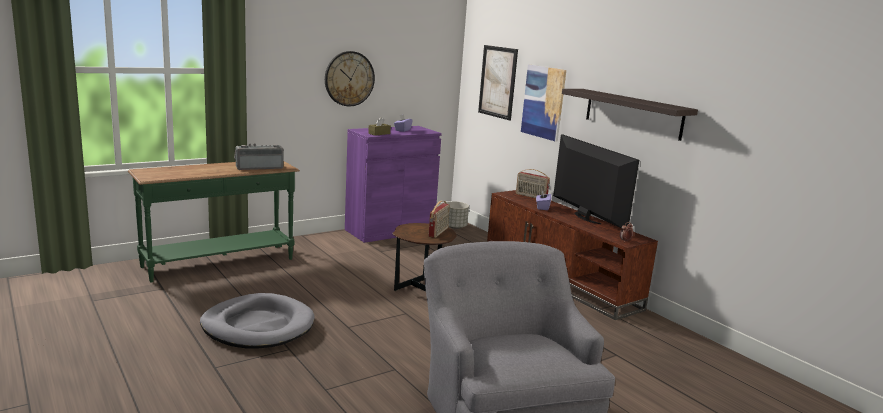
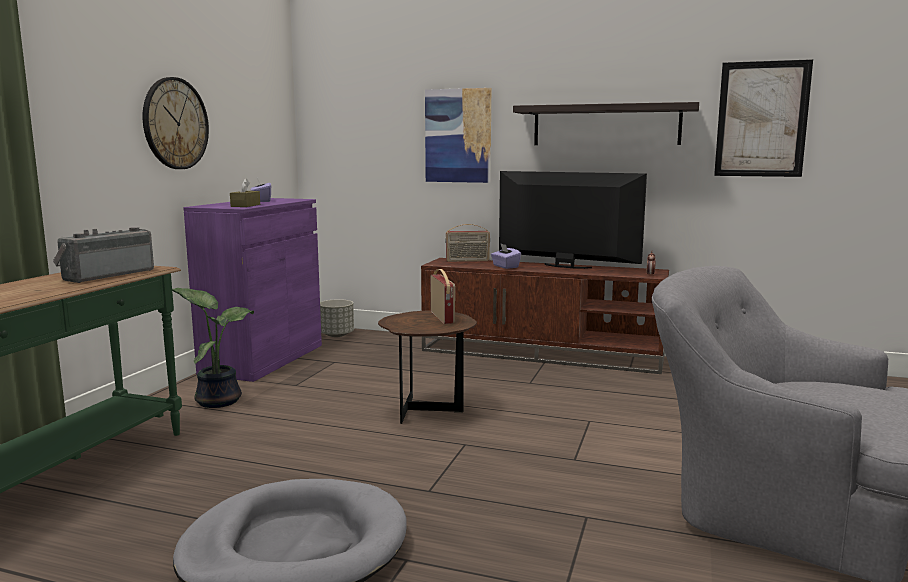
camera: 35 degrees left, 5 degrees down
picture [478,45,518,120] -> picture moved to [714,59,813,177]
none -> potted plant [172,288,254,408]

